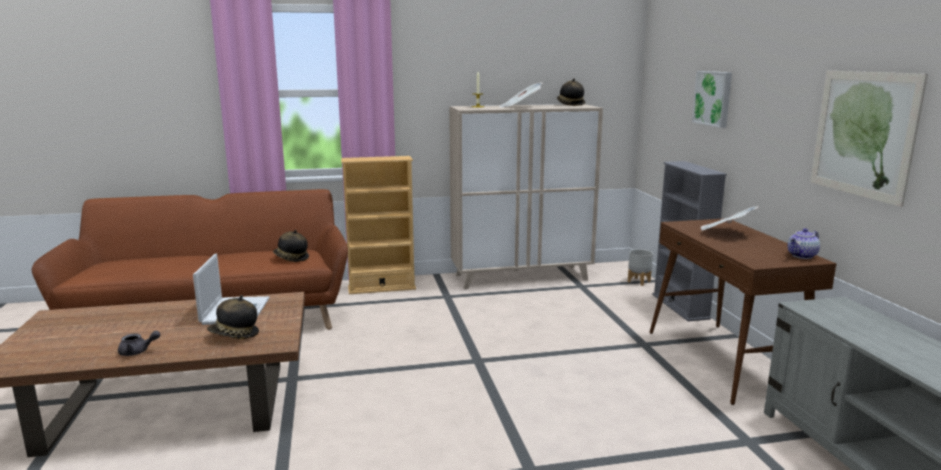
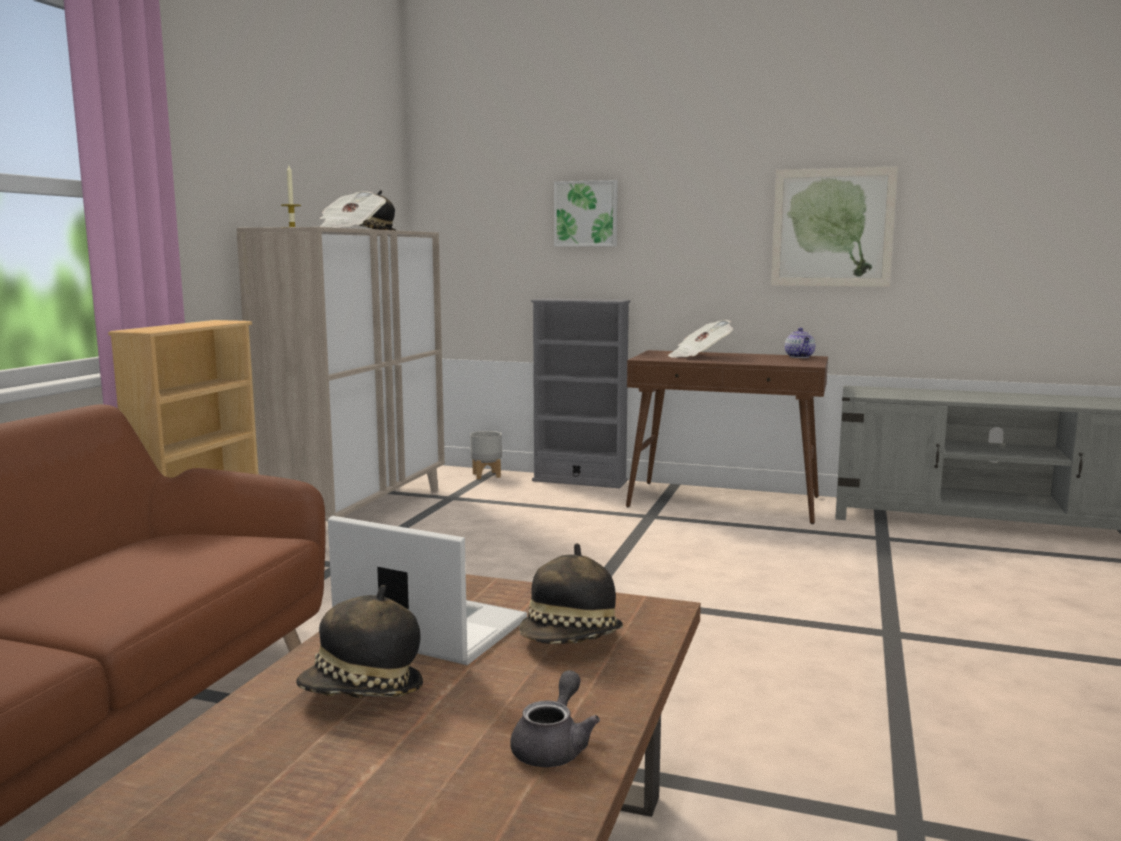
camera: 60 degrees left, 5 degrees down
hat [273,230,309,262] -> hat moved to [296,585,423,698]

